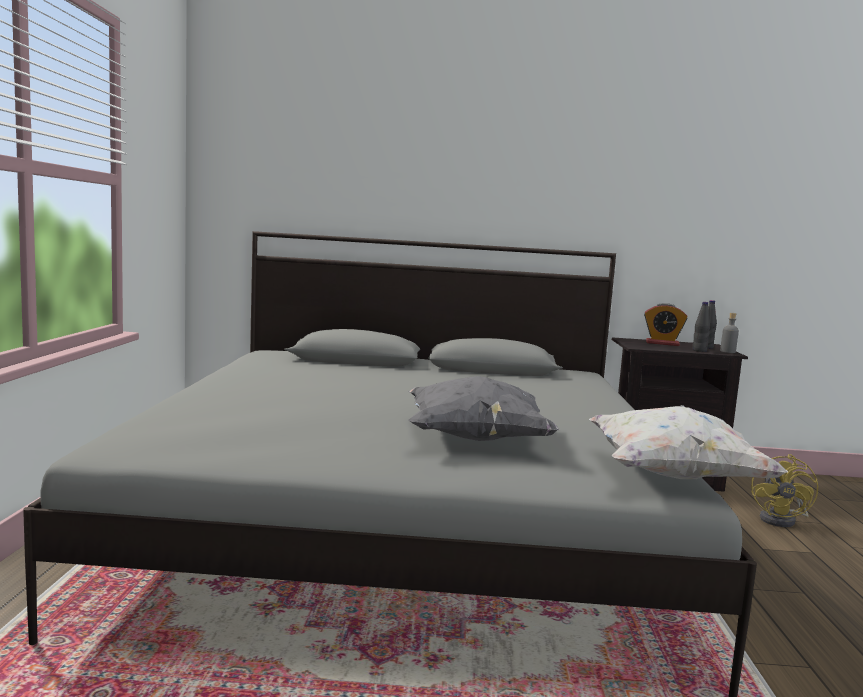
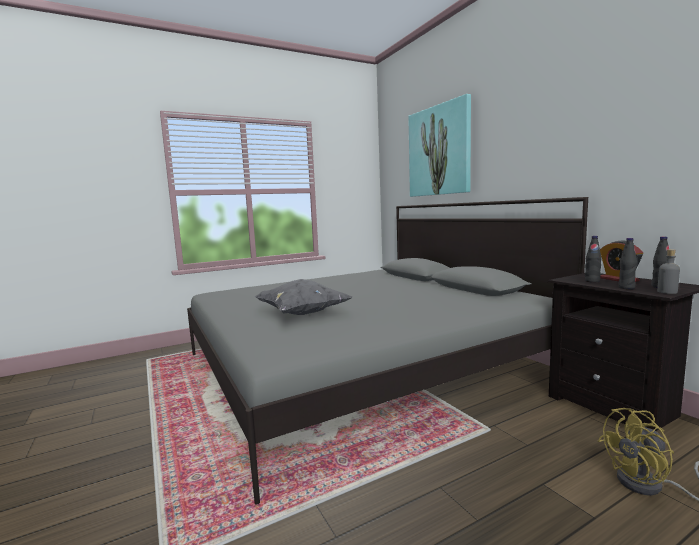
camera: 60 degrees right, 0 degrees up
white pillow [589,406,788,479] -> none
none -> picture [408,94,471,197]
none -> black bottle [585,236,602,283]

